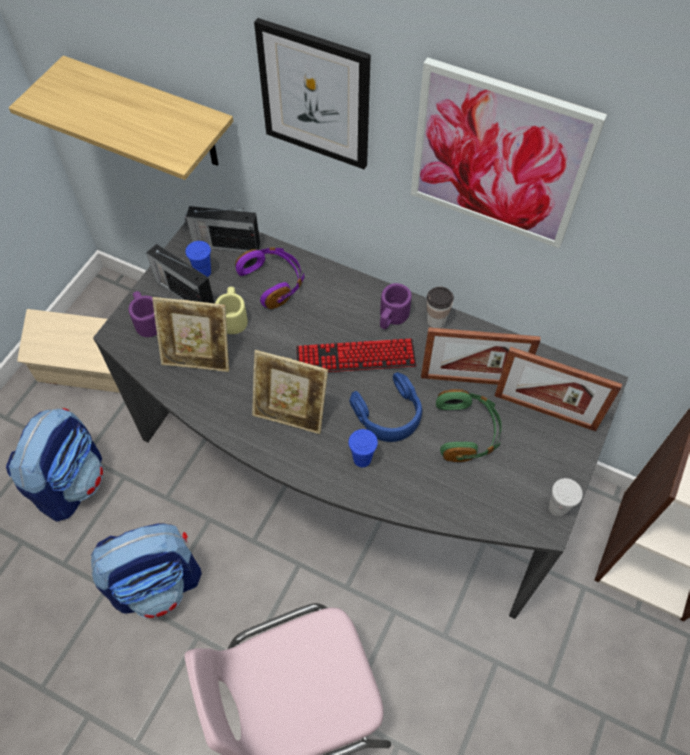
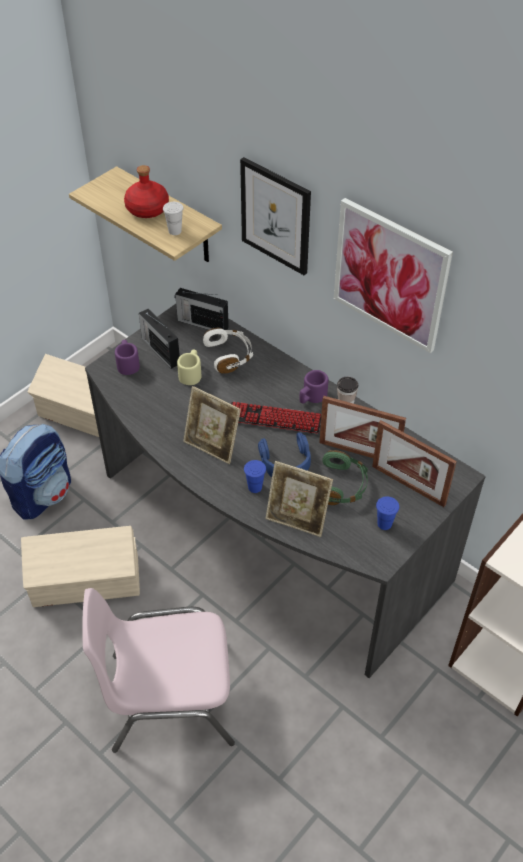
camera: 15 degrees right, 10 degrees down
backpack [91,523,202,618] -> beige storage box [21,526,140,607]
picture frame [152,297,229,372] -> picture frame moved to [266,461,333,537]
blue cup [185,241,211,277] -> blue cup moved to [376,496,399,530]
purple headphones [235,247,305,309] -> white headphones [203,328,253,374]
white cup [549,478,583,517] -> white cup moved to [163,202,184,235]
none -> red bottle [124,165,169,218]

